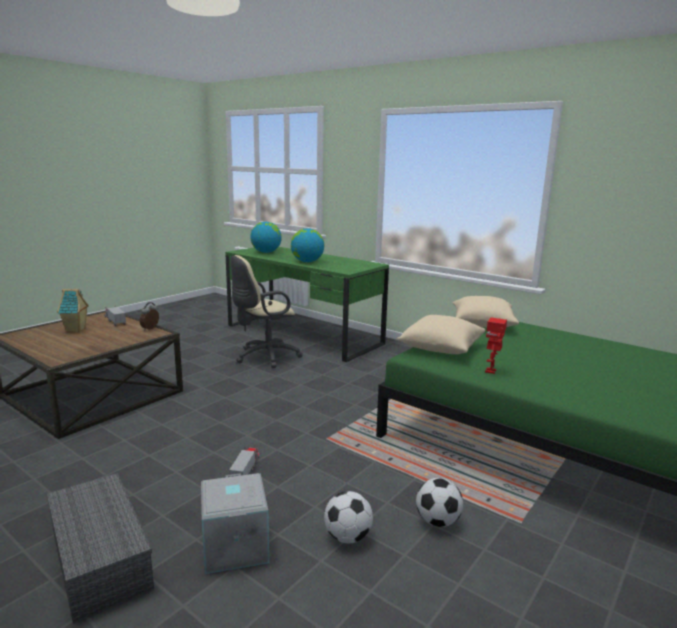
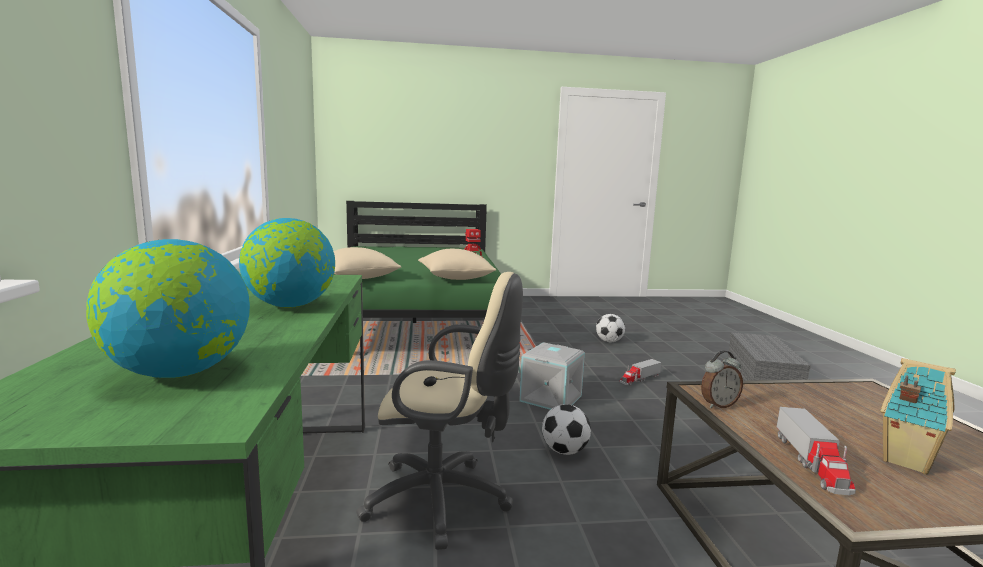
camera: 135 degrees left, 5 degrees down
grey storage box [201,473,269,574] -> grey storage box moved to [519,343,585,410]
football [416,478,463,527] -> football moved to [542,404,591,455]

